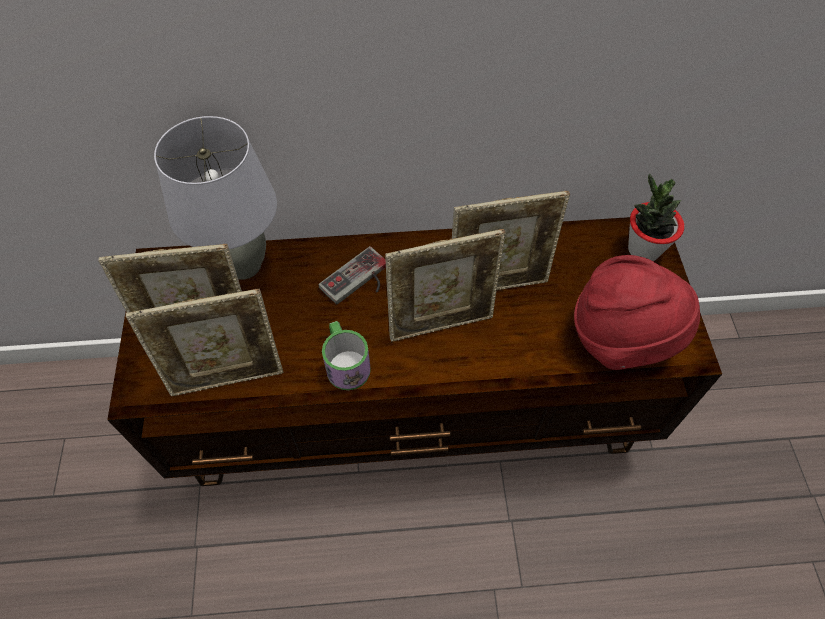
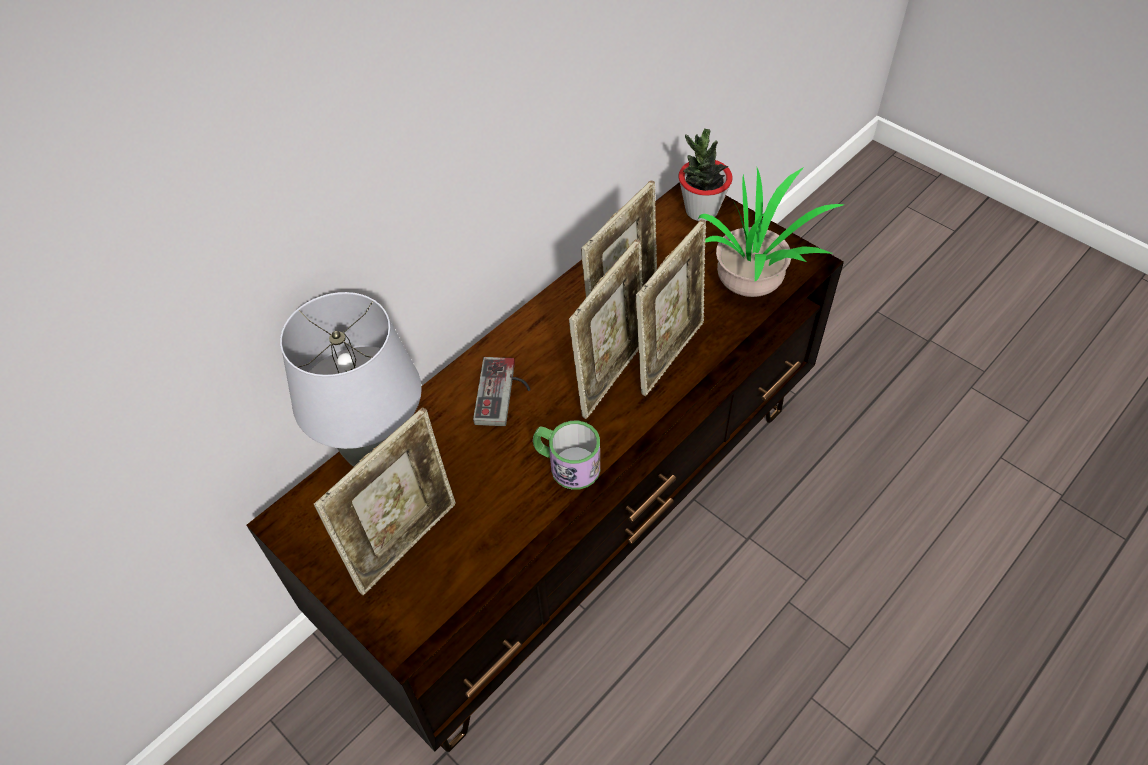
camera: 40 degrees left, 5 degrees down
picture frame [126,289,284,396] -> picture frame moved to [636,219,706,396]
red hat [574,255,700,370] -> potted plant [698,166,844,297]

